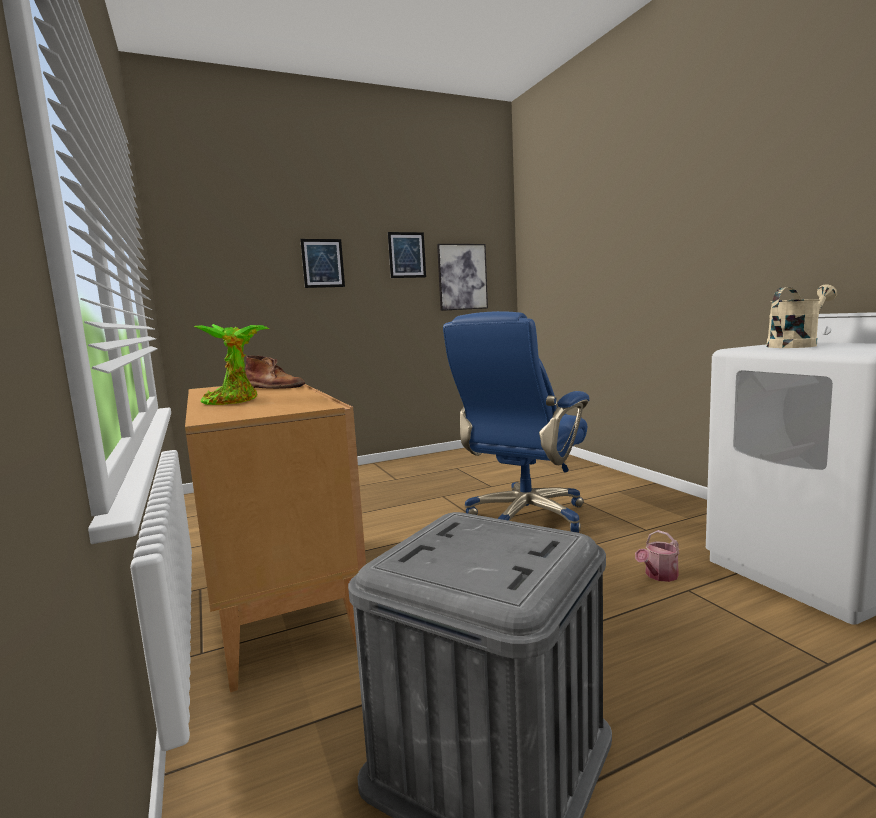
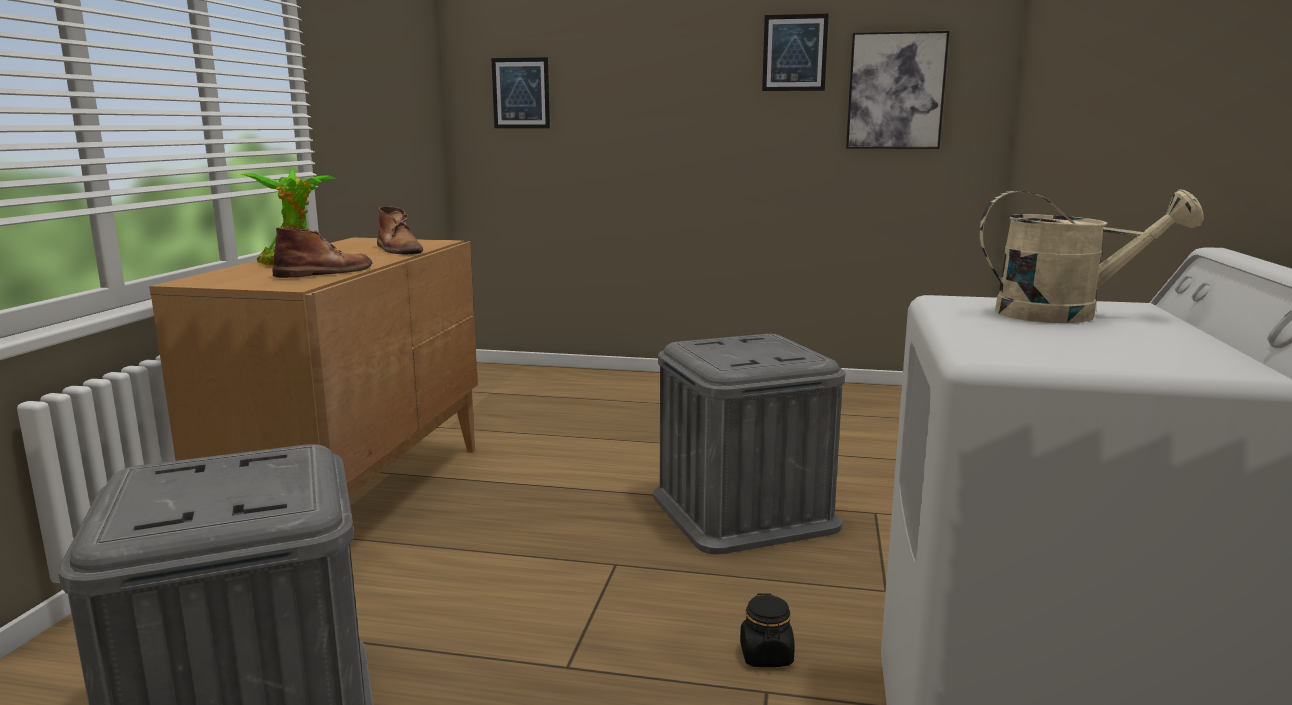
camera: 35 degrees right, 5 degrees up
picture [300,239,345,288] -> picture moved to [491,57,550,128]
blue office chair [443,311,589,533] -> grey storage box [653,334,846,555]
watering can [635,530,679,582] -> black jar [740,593,795,667]
none -> brown boot [272,227,372,278]

